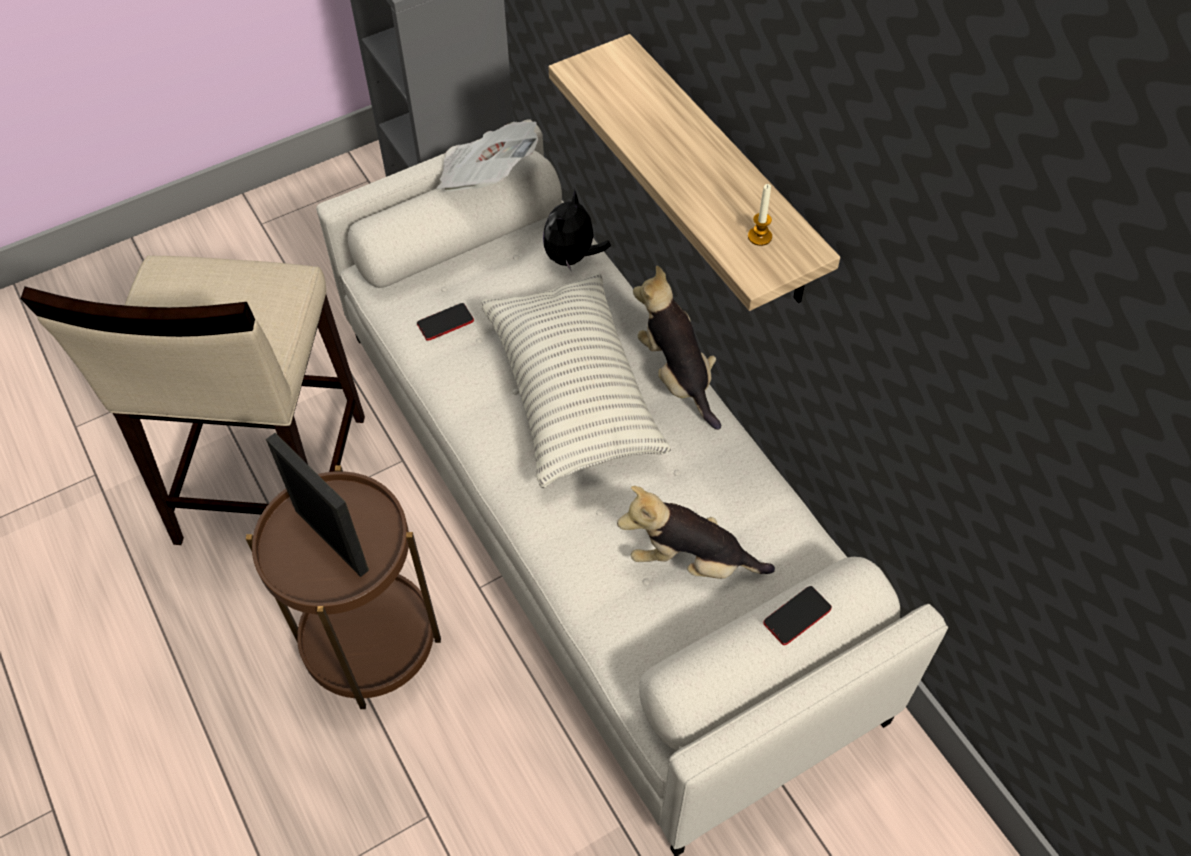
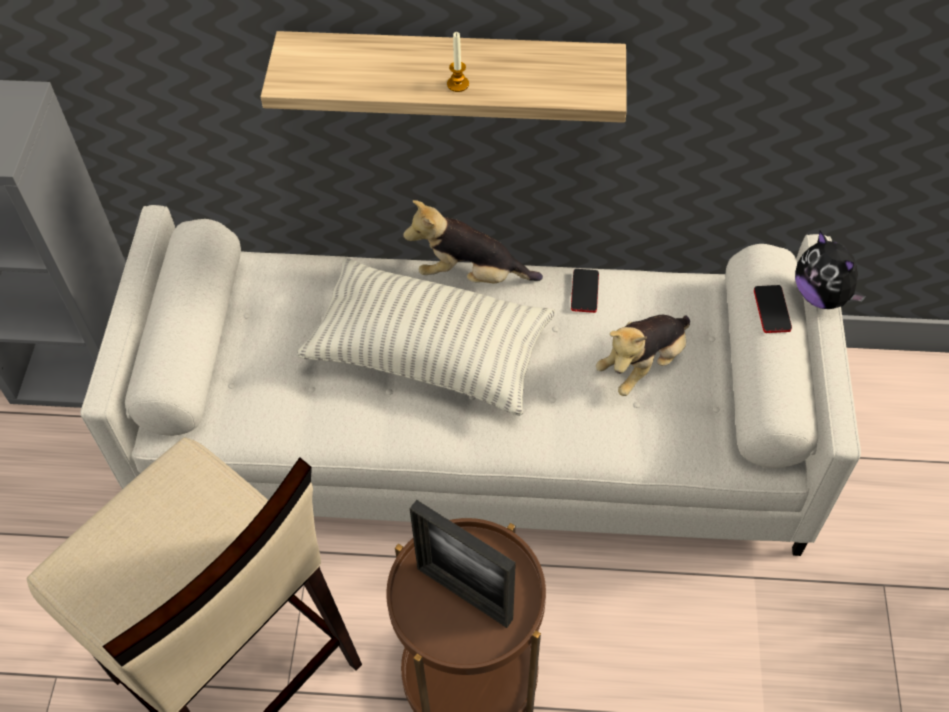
camera: 55 degrees left, 0 degrees up
picture frame [266,433,369,577] -> picture frame turned 135 degrees counterclockwise [410,500,516,628]
phone [417,303,474,341] -> phone moved to [571,269,599,313]
newspaper [436,121,538,191] -> none
plush toy [543,189,611,272] -> plush toy moved to [795,231,866,309]
candle [748,184,772,246] -> candle moved to [447,32,469,92]

